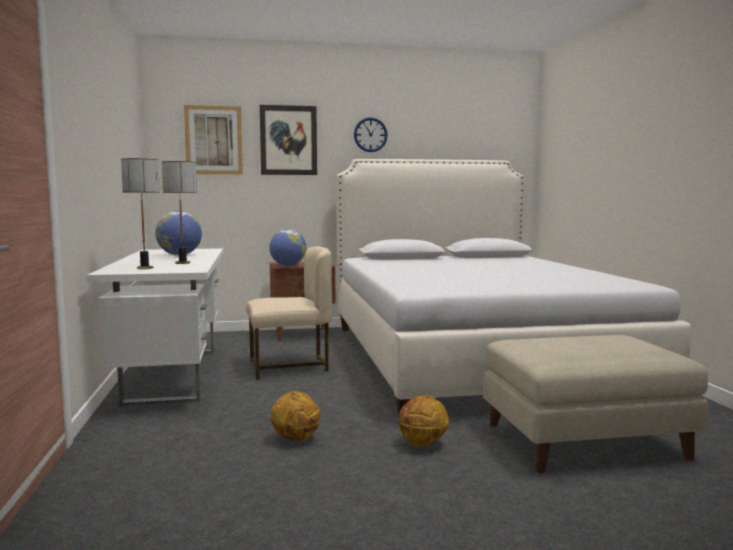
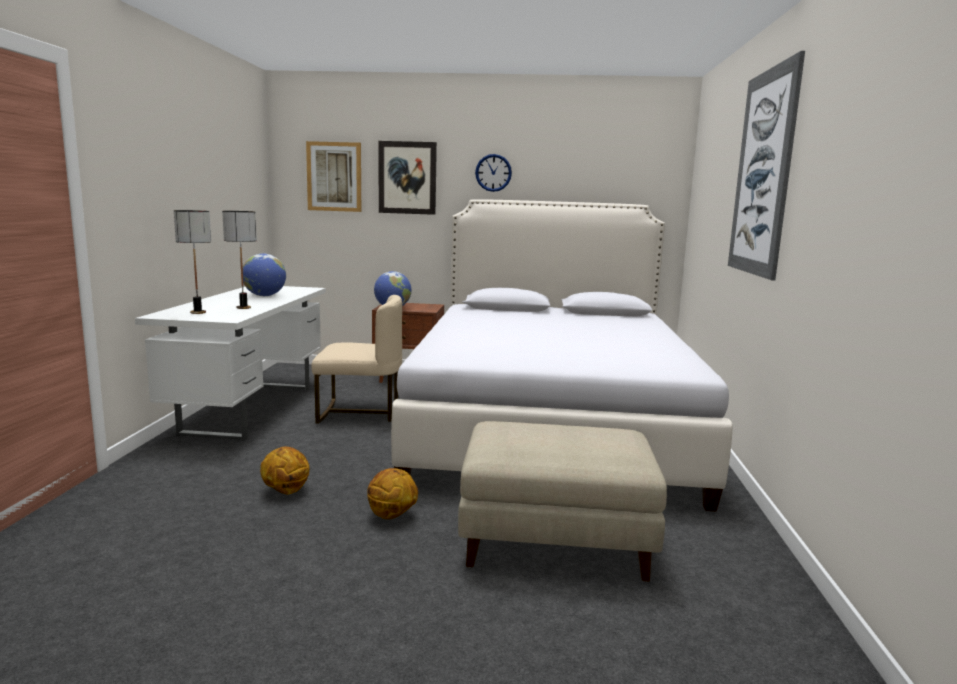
camera: 15 degrees right, 5 degrees up
none -> picture [728,51,805,281]

